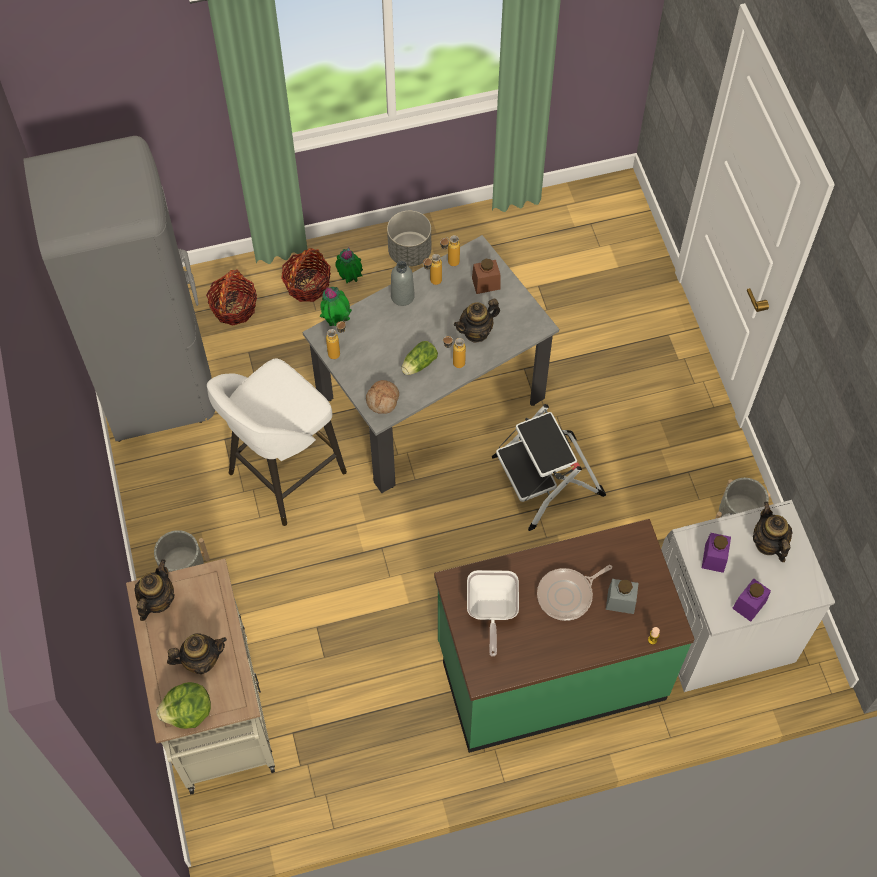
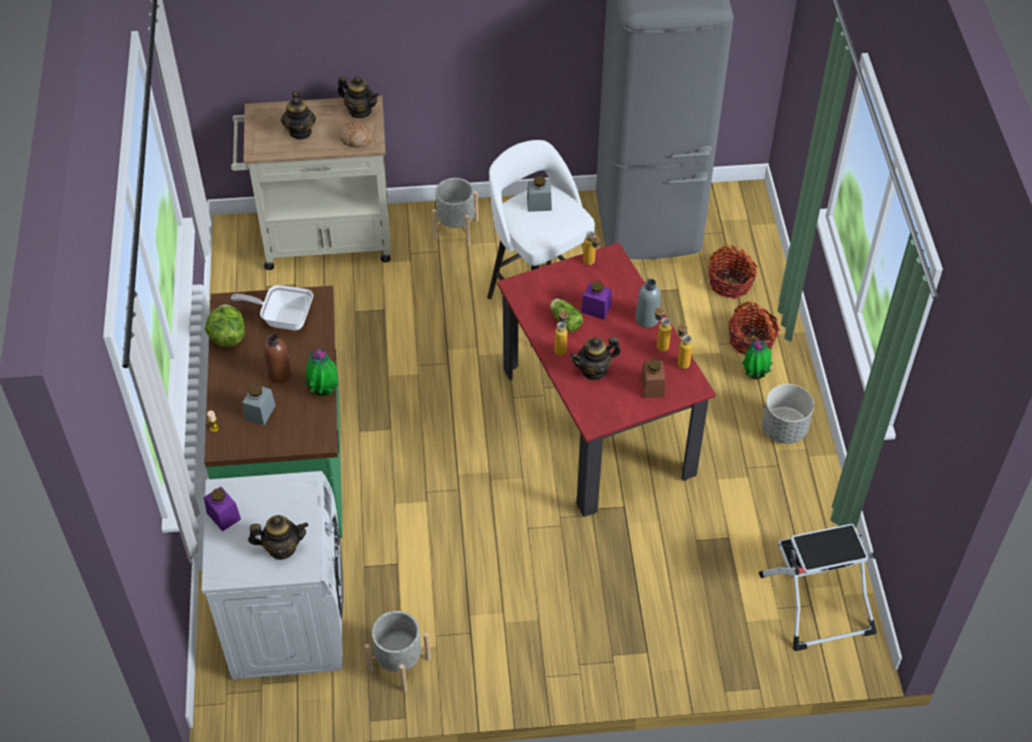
camera: 100 degrees right, 10 degrees down
lettuce [156,682,211,729] -> lettuce moved to [205,304,245,347]
grey dining table [302,235,559,493] -> red dining table [497,242,716,517]
potted plant [320,287,352,326] -> potted plant moved to [305,348,339,396]
bread [366,380,399,414] -> bread moved to [339,121,373,148]
teapot [454,299,500,343] -> teapot turned 90 degrees counterclockwise [570,337,621,380]
step ladder [492,404,606,531] -> step ladder moved to [758,524,878,651]
frying pan [537,565,612,621] -> brown bottle [263,333,292,384]
purple jar [702,533,731,573] -> purple jar moved to [581,281,611,320]
none -> grey jar [527,176,552,212]

